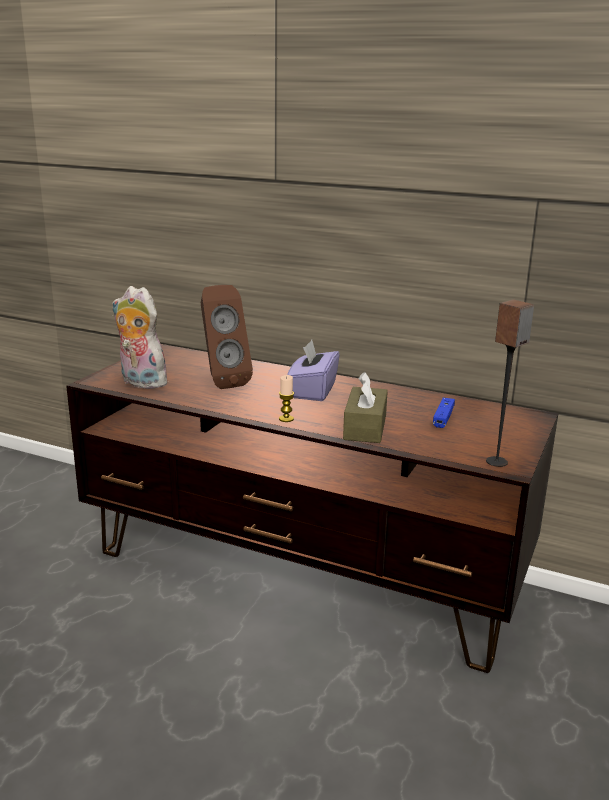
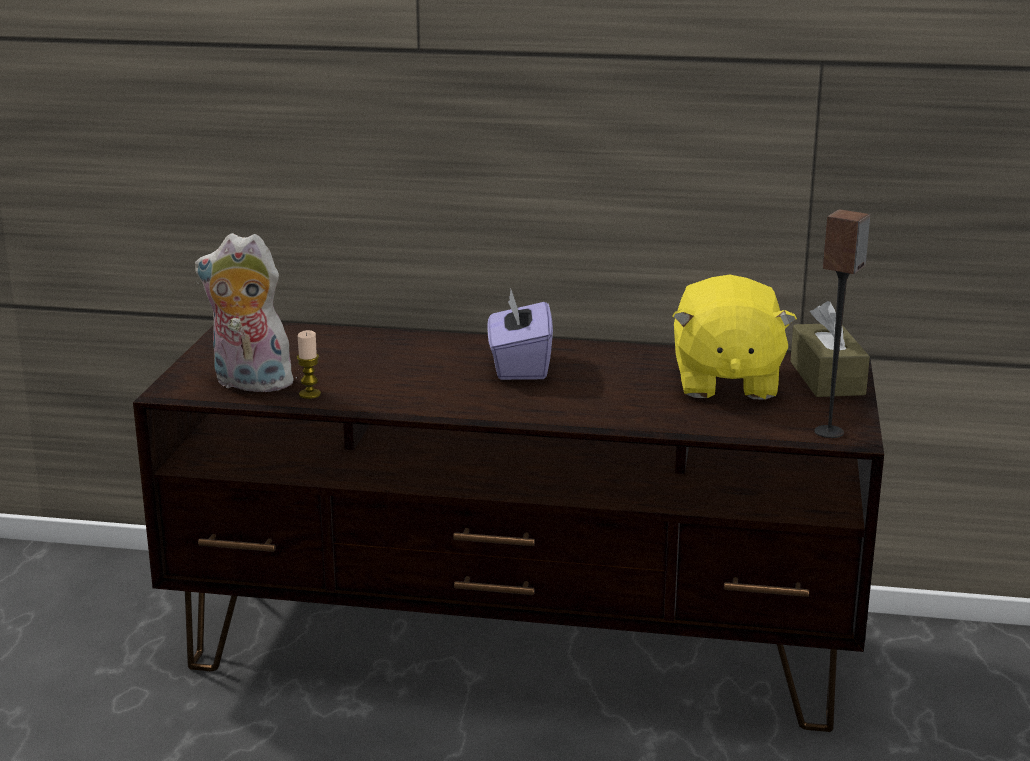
camera: 15 degrees left, 0 degrees up
brown speaker [201,285,253,389] -> none
candle [279,375,294,422] -> candle moved to [297,330,321,399]
brown tissue box [343,372,388,443] -> brown tissue box moved to [790,301,870,397]
blue game controller [433,397,455,428] -> yellow plush toy [673,275,797,400]

